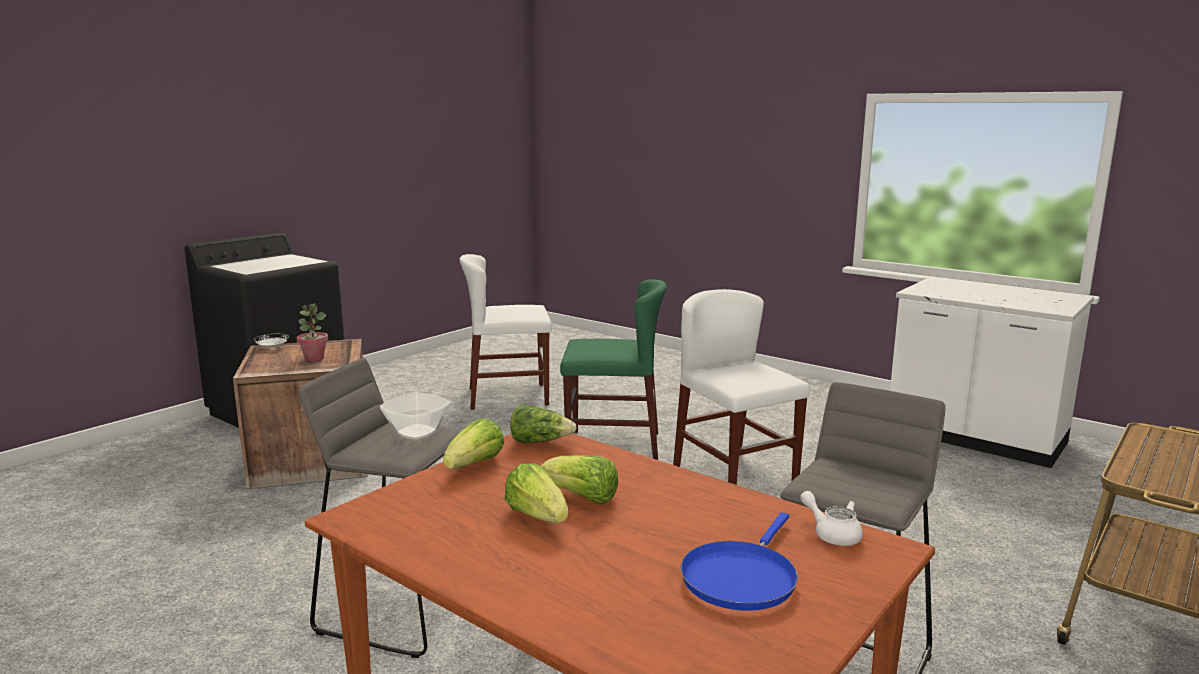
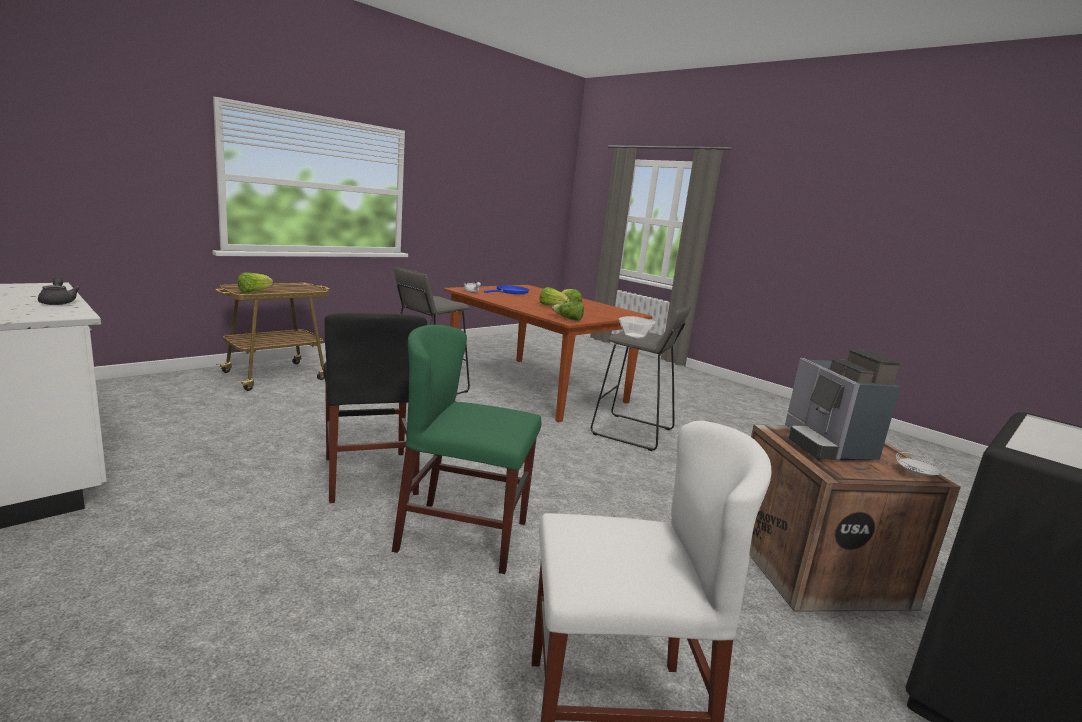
camera: 175 degrees left, 0 degrees up
potted plant [297,303,328,362] -> coffee machine [785,349,900,460]
lettuce [443,418,504,469] -> lettuce moved to [237,273,273,293]
white chair [673,289,810,485] -> black chair [323,313,427,503]
none -> grey teapot [38,277,80,305]

